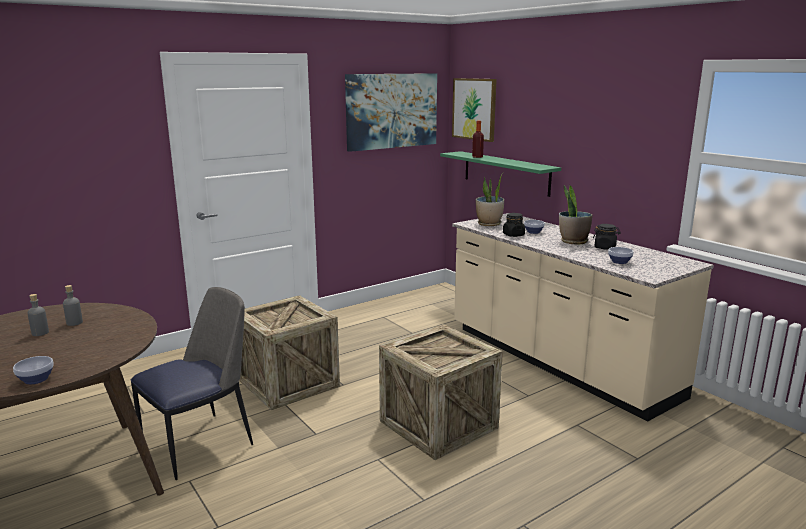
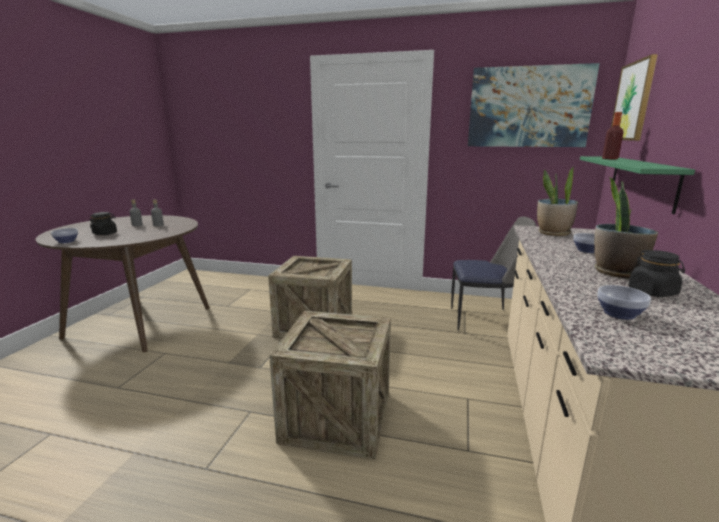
camera: 50 degrees right, 0 degrees up
chair [131,287,253,480] -> chair moved to [451,216,536,331]
black jar [503,213,525,237] -> black jar moved to [89,212,117,235]

